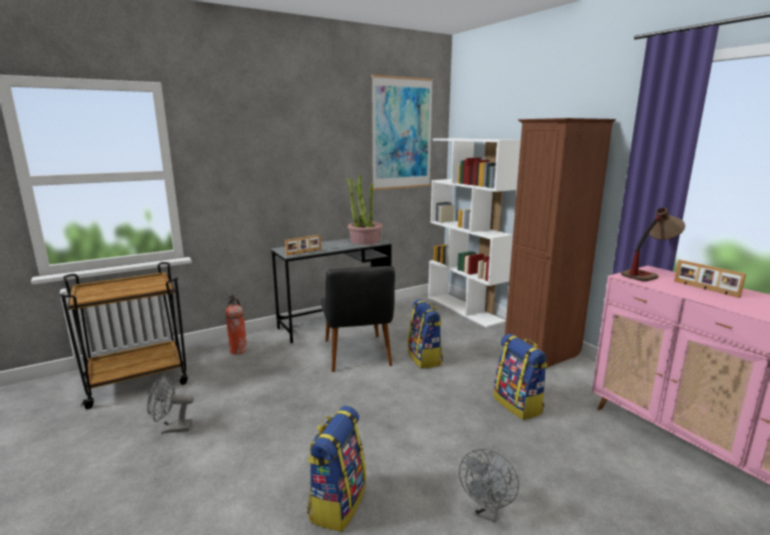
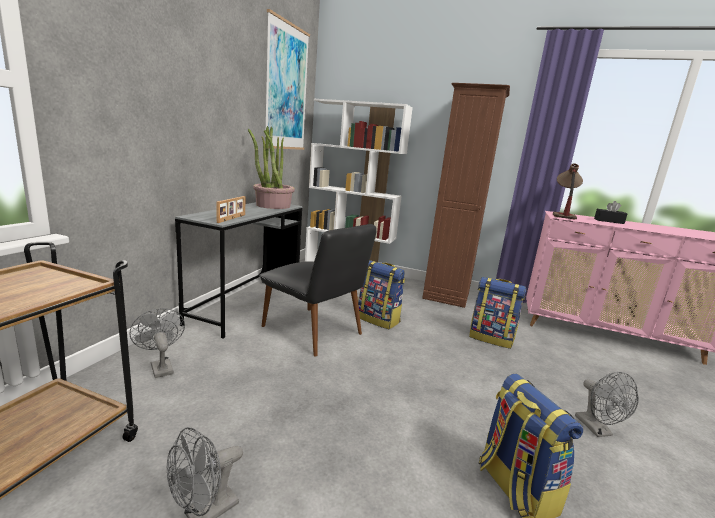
camera: 40 degrees left, 0 degrees up
fire extinguisher [225,295,247,355] -> grey fan [129,308,185,378]
picture frame [674,260,746,298] -> black tissue box [594,201,627,224]

